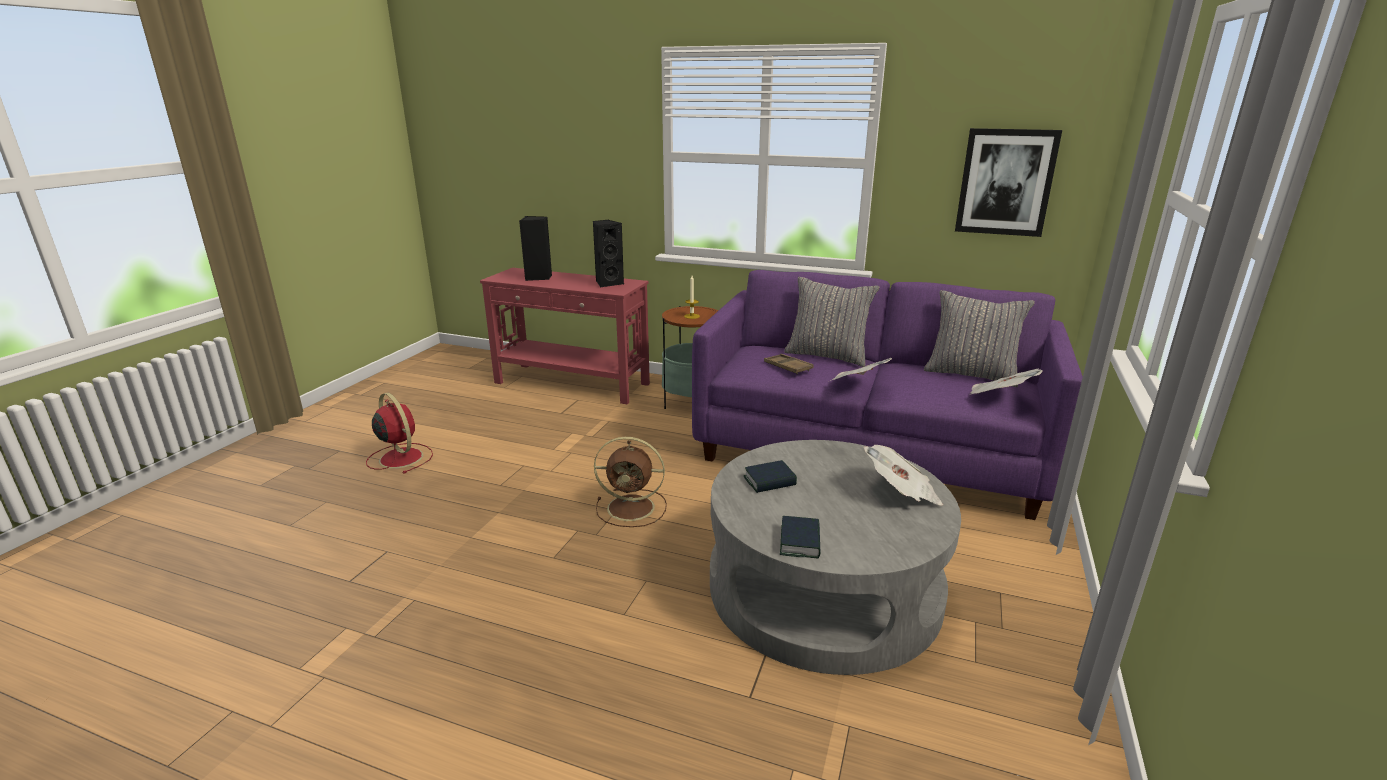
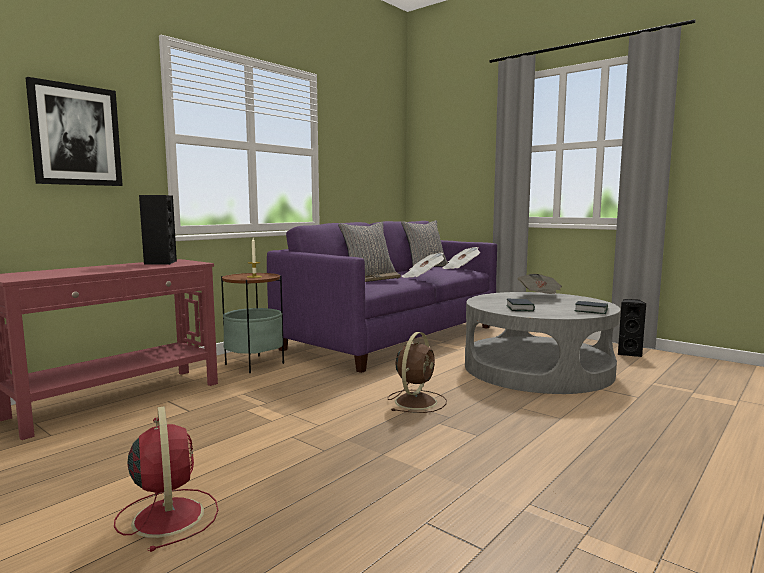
camera: 70 degrees left, 15 degrees down
red fan [366,393,433,474] -> red fan turned 90 degrees clockwise [114,406,218,552]
black speaker [519,216,552,281] -> black speaker moved to [618,299,646,357]
picture [955,128,1062,237] -> picture moved to [26,77,123,186]

